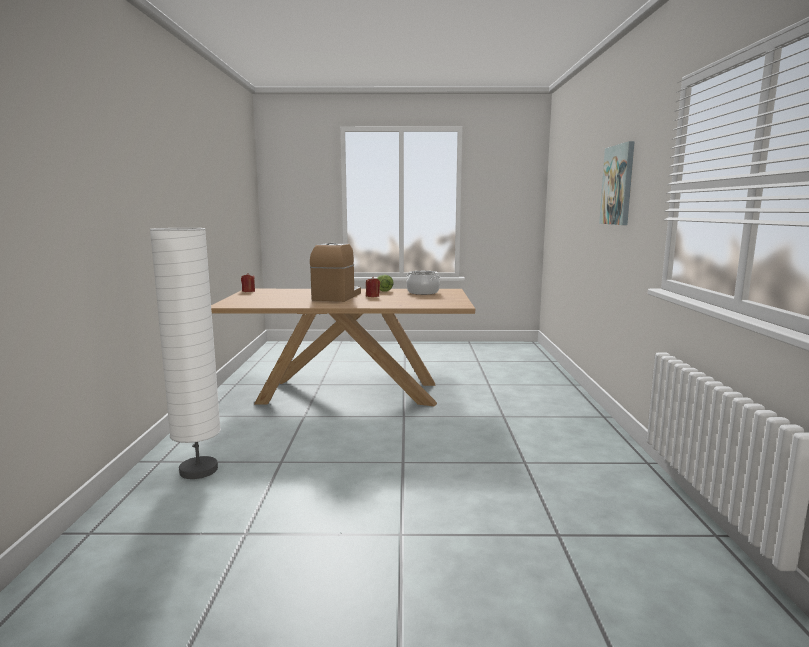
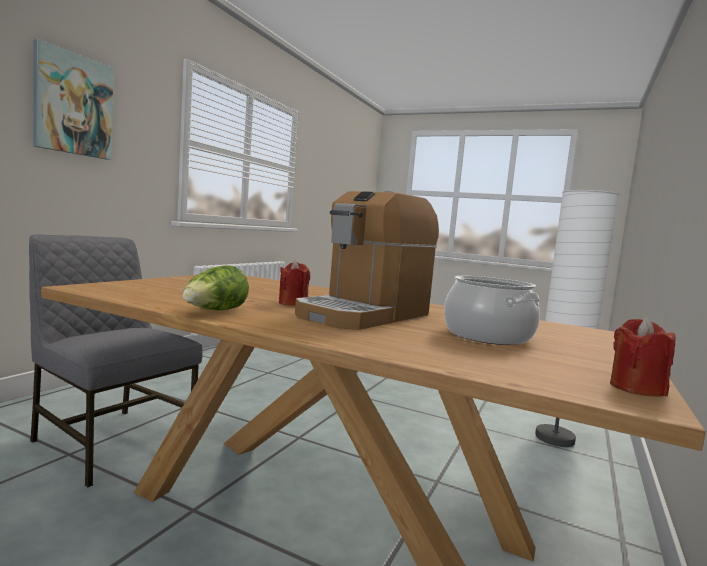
camera: 155 degrees left, 5 degrees down
cooking pot [406,271,440,295] -> cooking pot moved to [444,276,540,345]
none -> grey chair [29,234,203,487]

